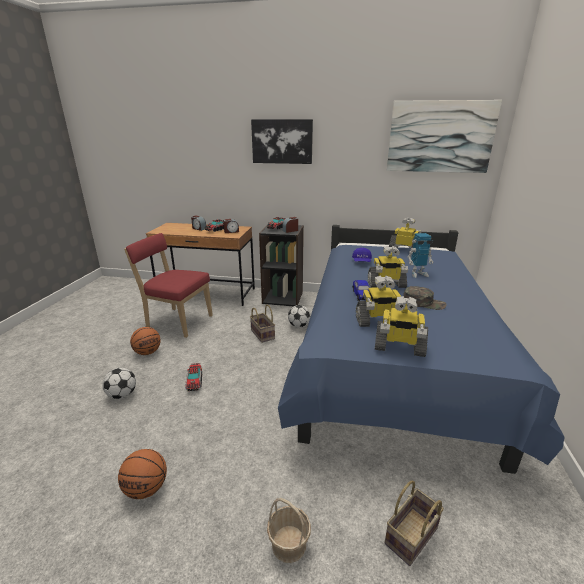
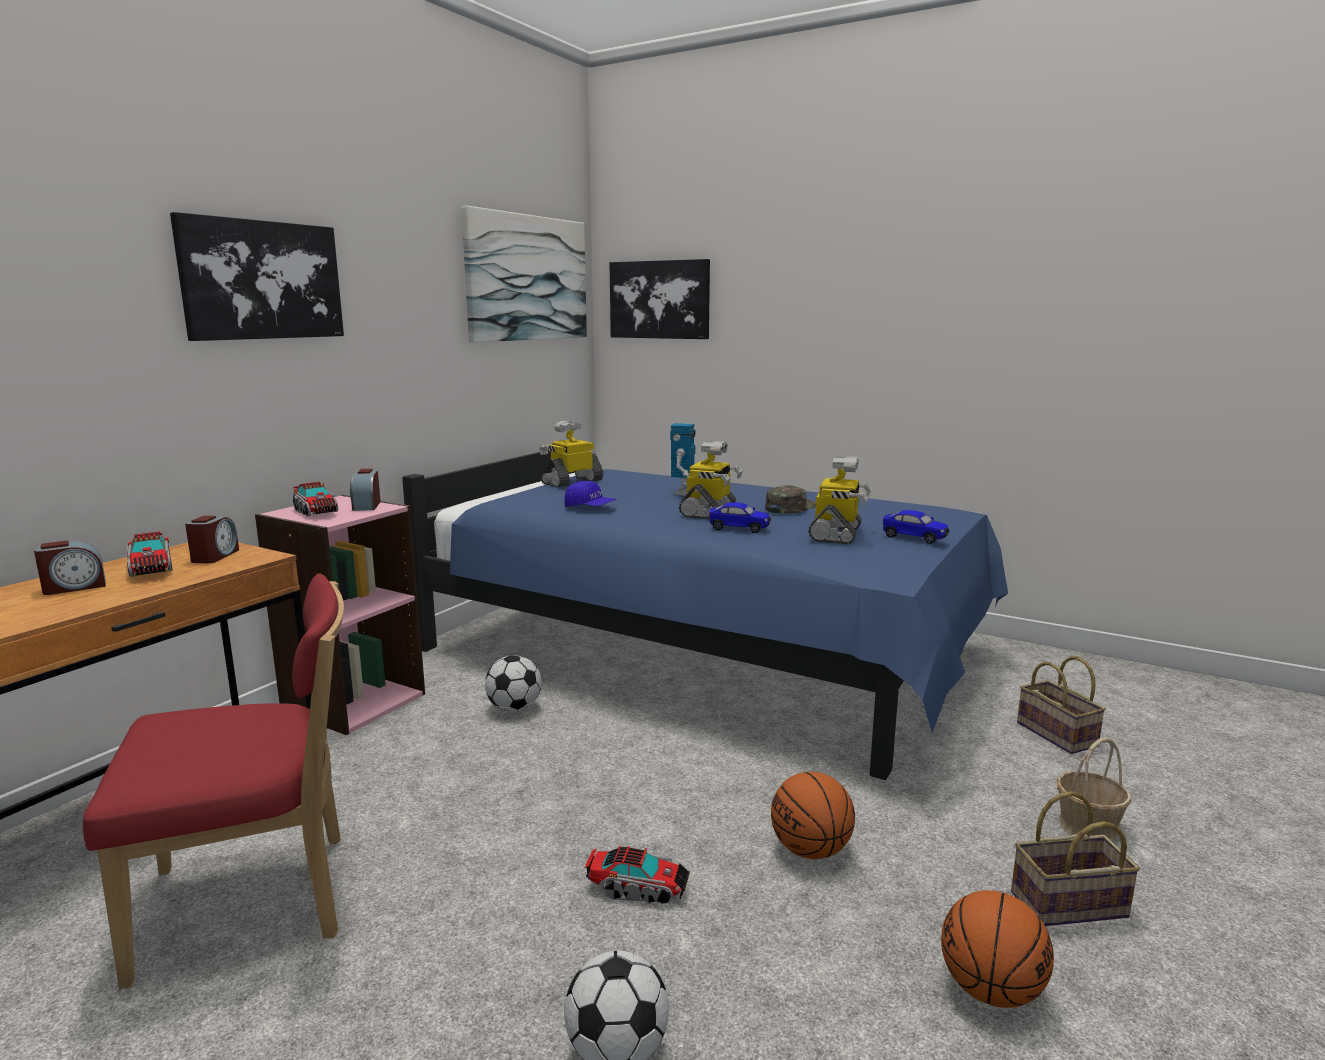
camera: 70 degrees left, 10 degrees down
red chair [124,233,213,338] -> red chair turned 150 degrees counterclockwise [83,573,344,989]
basketball [130,327,161,355] -> basketball moved to [771,772,855,859]
basket [250,304,275,343] -> basket moved to [1011,791,1140,926]
black bookcase [259,224,304,306] -> pink bookcase [255,495,425,735]
toy robot [374,296,428,357] -> toy car [883,510,949,544]
none -> picture [609,259,710,339]

